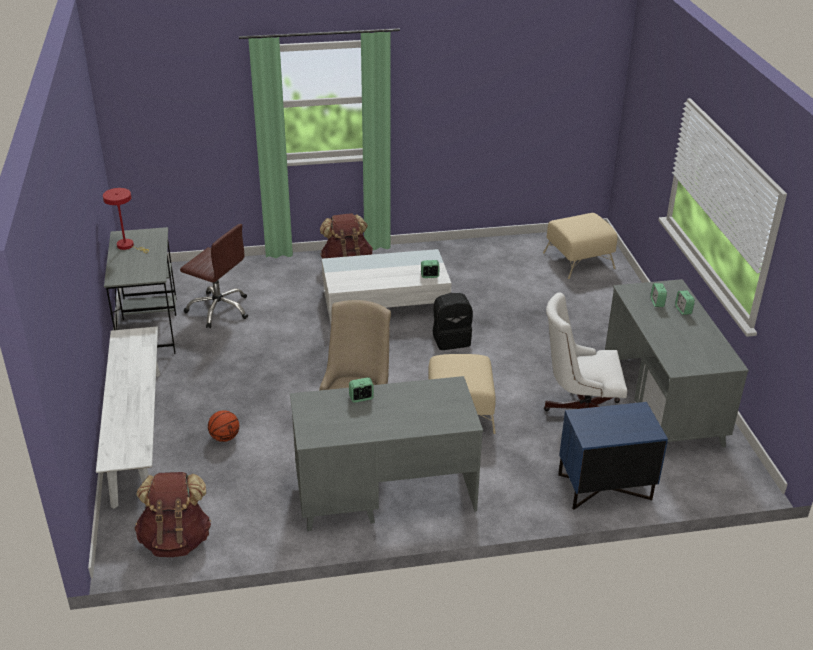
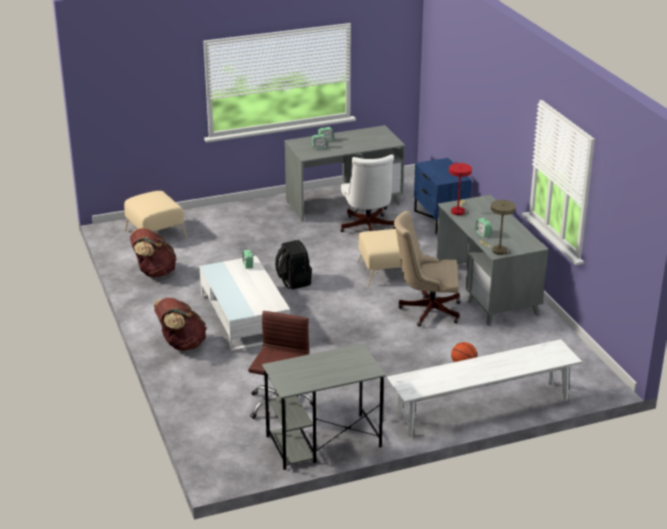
camera: 100 degrees left, 5 degrees down
red table lamp [103,188,149,253] -> red table lamp moved to [449,163,472,215]
brown backpack [134,472,211,557] -> brown backpack moved to [130,228,177,278]
none -> beige table lamp [480,200,516,255]

